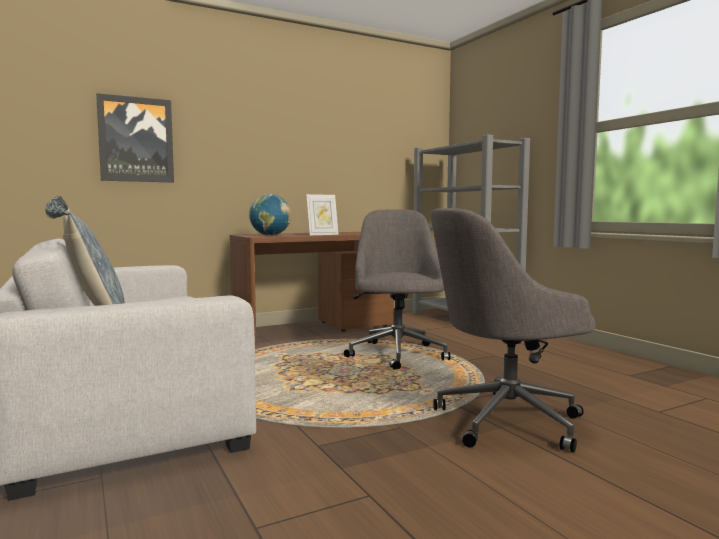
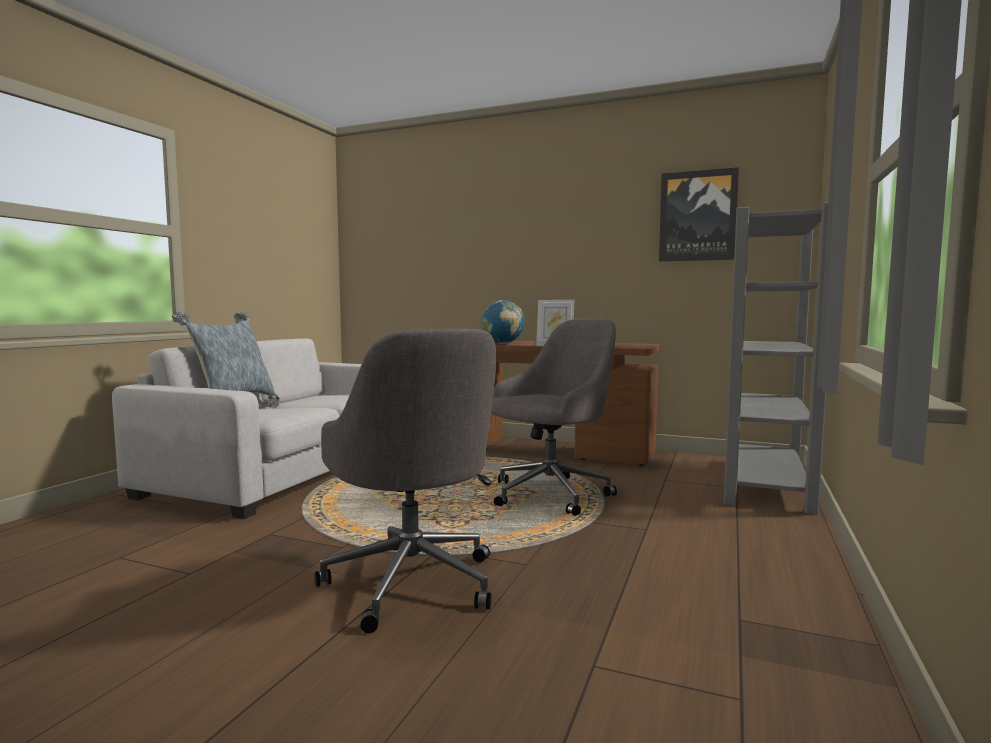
camera: 50 degrees right, 0 degrees up
picture [96,93,174,183] -> picture moved to [659,167,739,262]
grey office chair [431,208,596,453] -> grey office chair turned 150 degrees counterclockwise [314,328,496,633]

